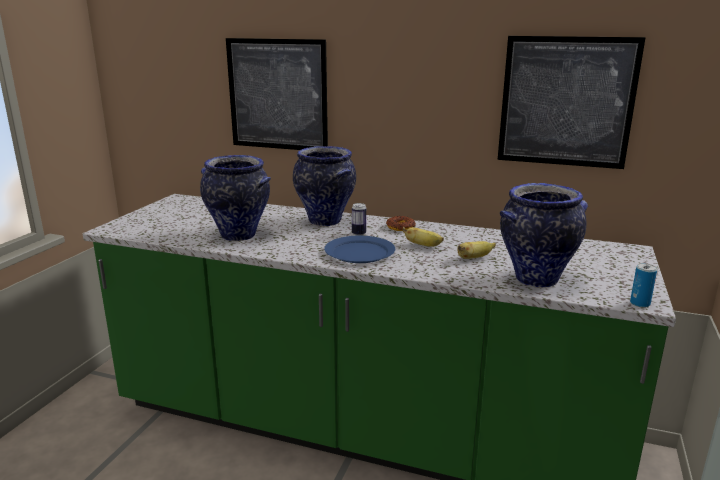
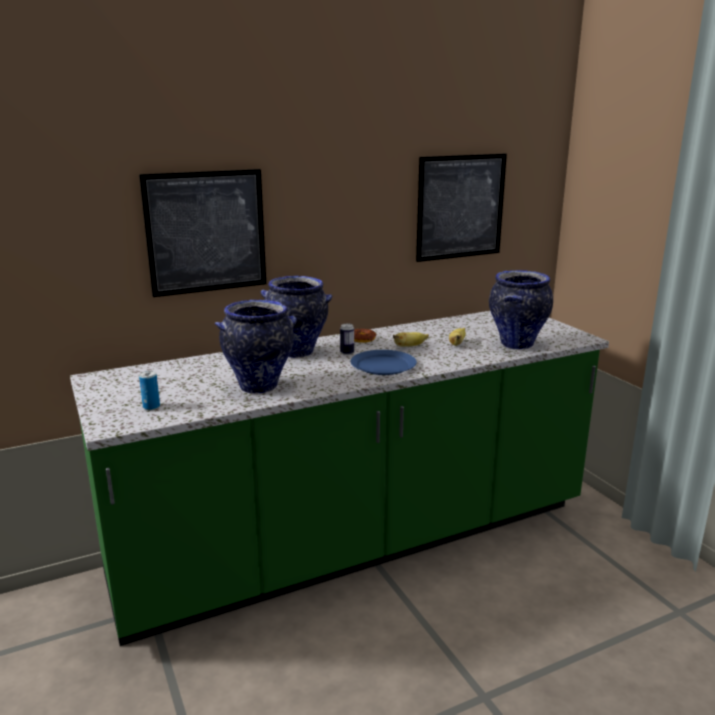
camera: 45 degrees left, 0 degrees up
can [630,263,657,308] -> can moved to [139,371,160,410]

